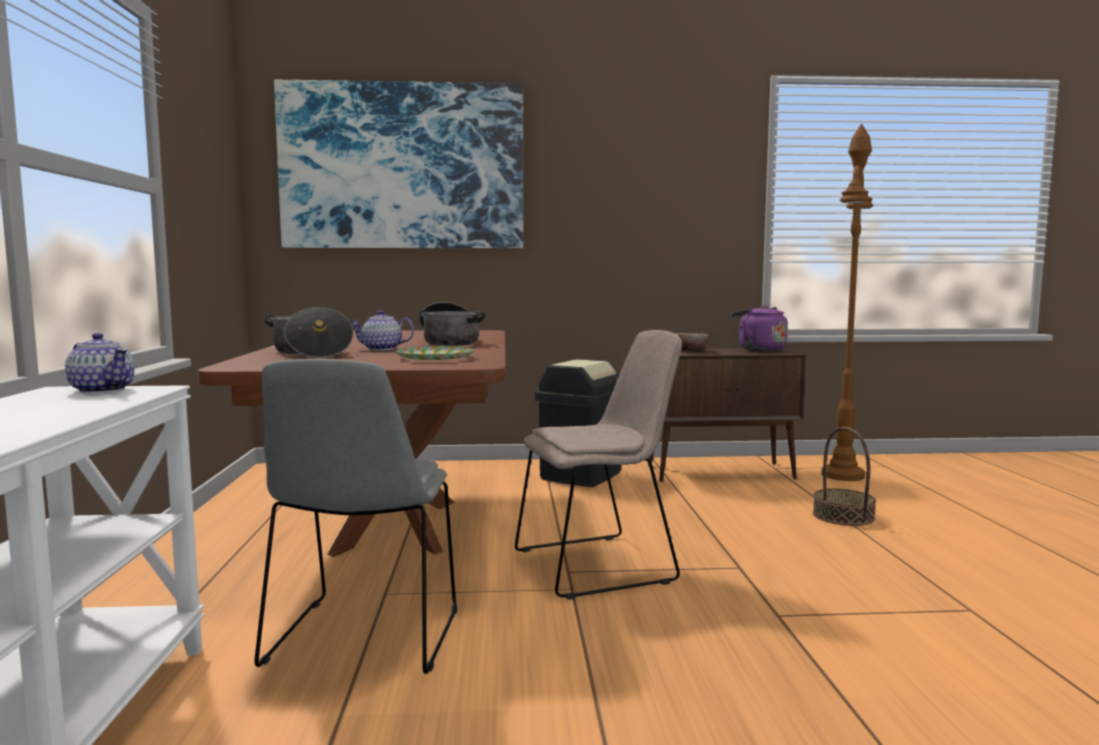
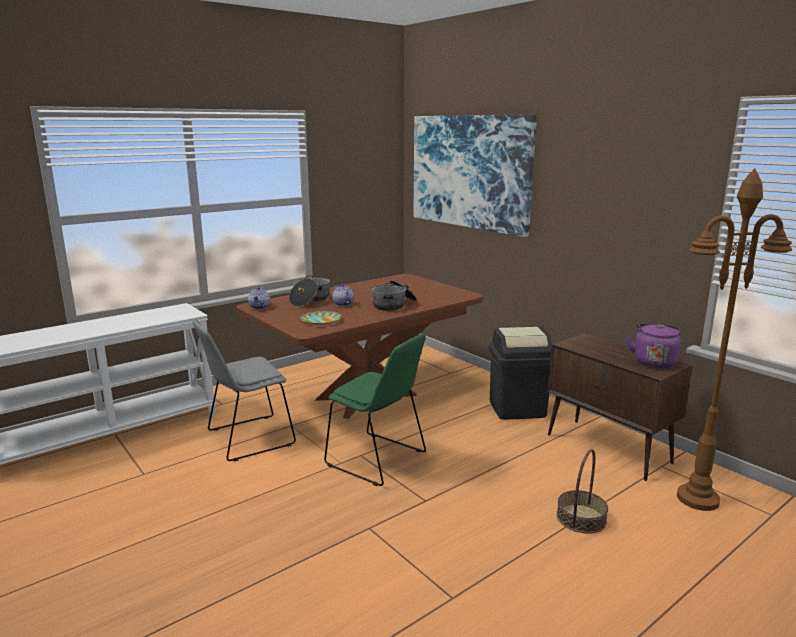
camera: 55 degrees right, 10 degrees up
teapot [65,333,135,394] -> teapot moved to [248,287,270,310]
beige chair [515,330,682,600] -> green chair [324,333,426,486]
bowl [677,334,709,351] -> none

